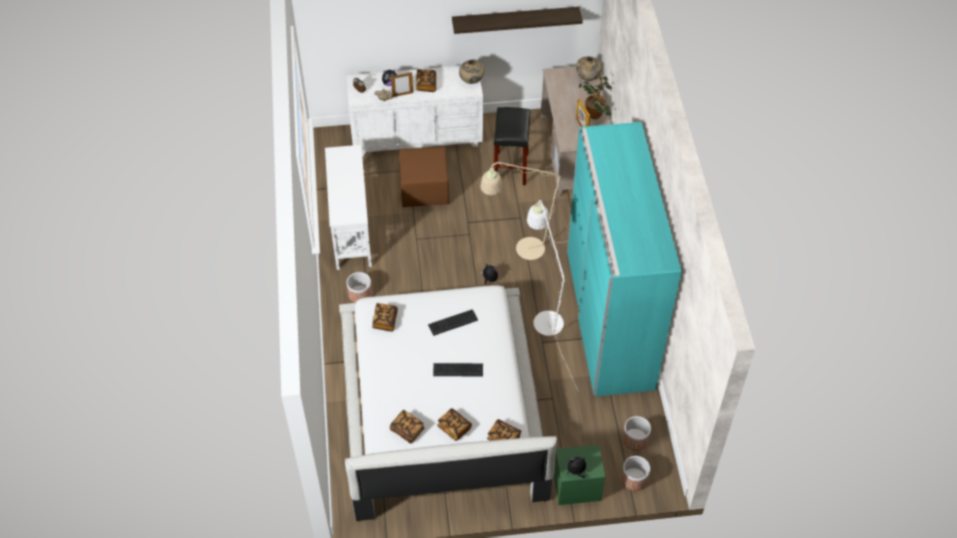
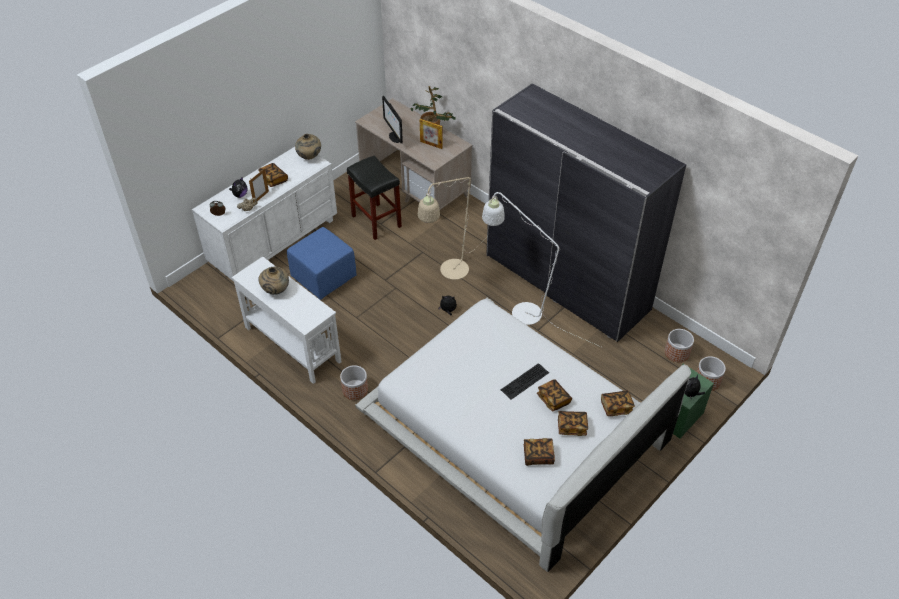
camera: 40 degrees left, 5 degrees down
book [372,303,398,332] -> book moved to [537,379,572,412]
brown ottoman [399,147,449,207] -> blue ottoman [287,227,357,300]
keyboard [428,309,478,336] -> none
shelf [452,7,583,34] -> none
turquoise wardrobe [567,122,682,396] -> grey wardrobe [486,83,686,342]
beige vase [576,56,602,81] -> beige vase moved to [258,267,289,295]
none -> monitor [382,96,403,143]

